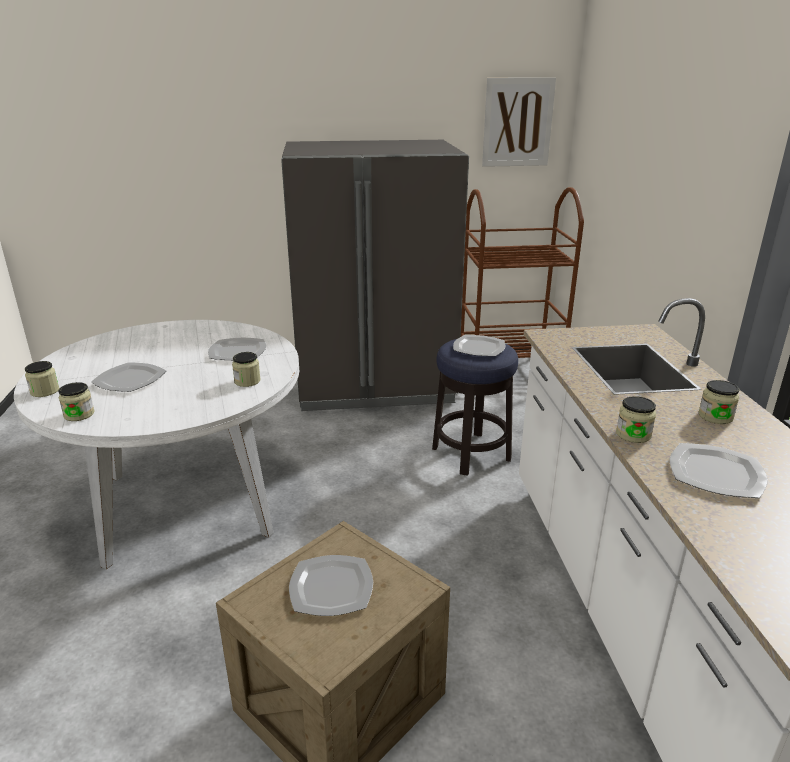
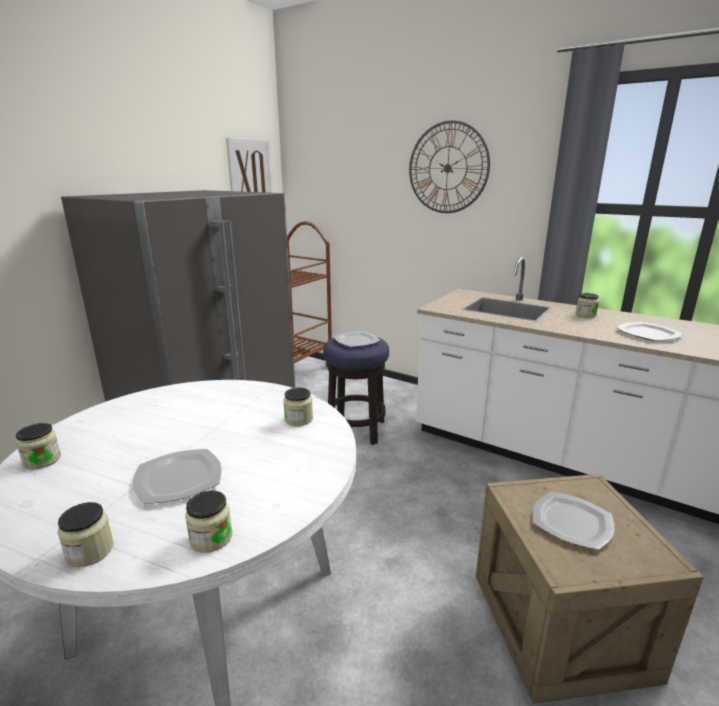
camera: 50 degrees left, 5 degrees down
plate [208,338,266,360] -> none
jar [616,396,656,443] -> jar moved to [16,423,61,470]
none -> wall clock [409,121,490,213]

